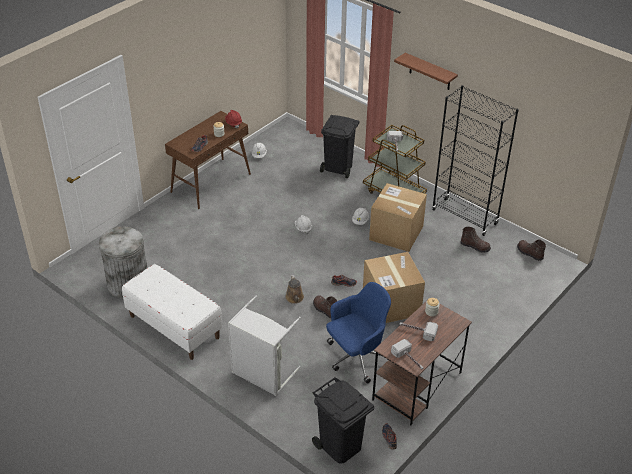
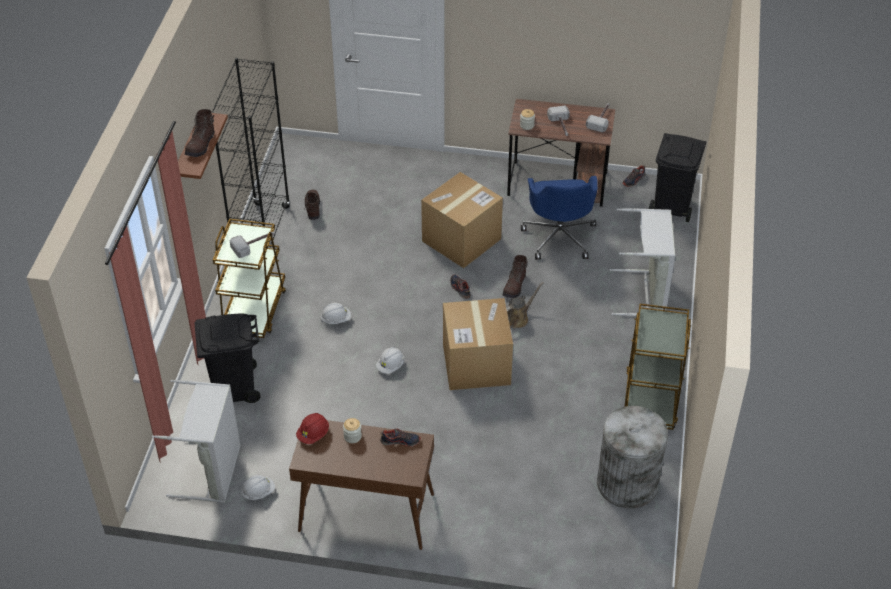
camera: 120 degrees left, 5 degrees up
white bench [122,264,222,360] -> brown cart [625,304,691,430]
blue office chair [326,282,391,383] -> blue office chair turned 120 degrees counterclockwise [521,176,598,260]
cardboard box [369,183,427,252] -> cardboard box moved to [443,298,513,390]
brown boot [517,239,546,261] -> brown boot moved to [185,109,215,157]
none -> grey laundry basket [152,380,240,503]

